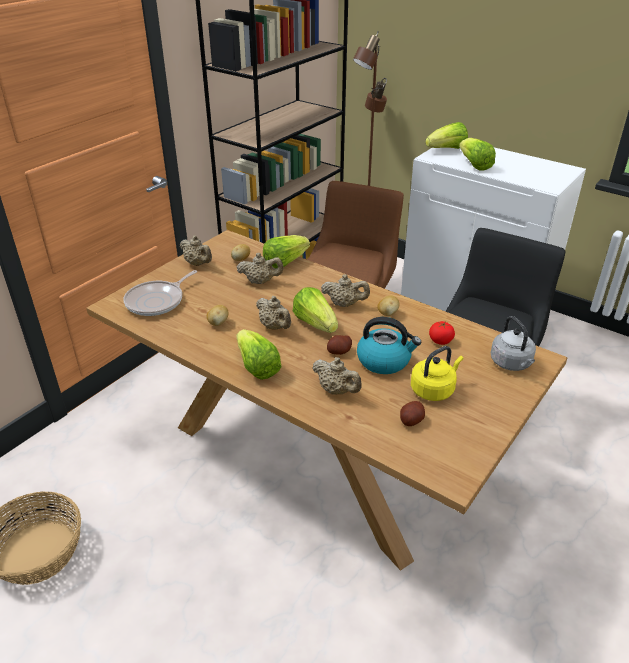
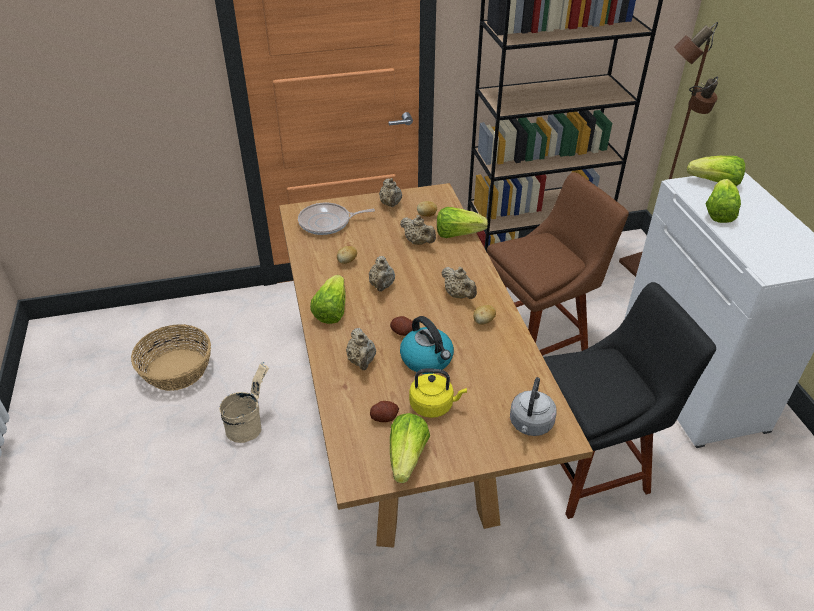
camera: 40 degrees right, 5 degrees up
lettuce [293,287,338,333] -> lettuce moved to [390,413,430,483]
tomato [429,321,455,345] -> none
none -> beige bucket [219,362,269,443]

